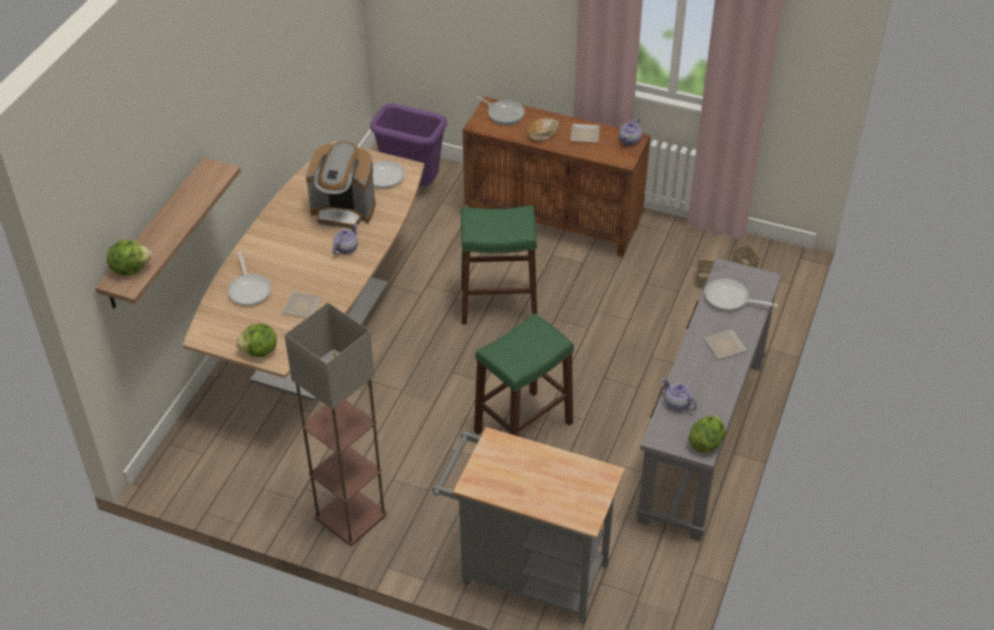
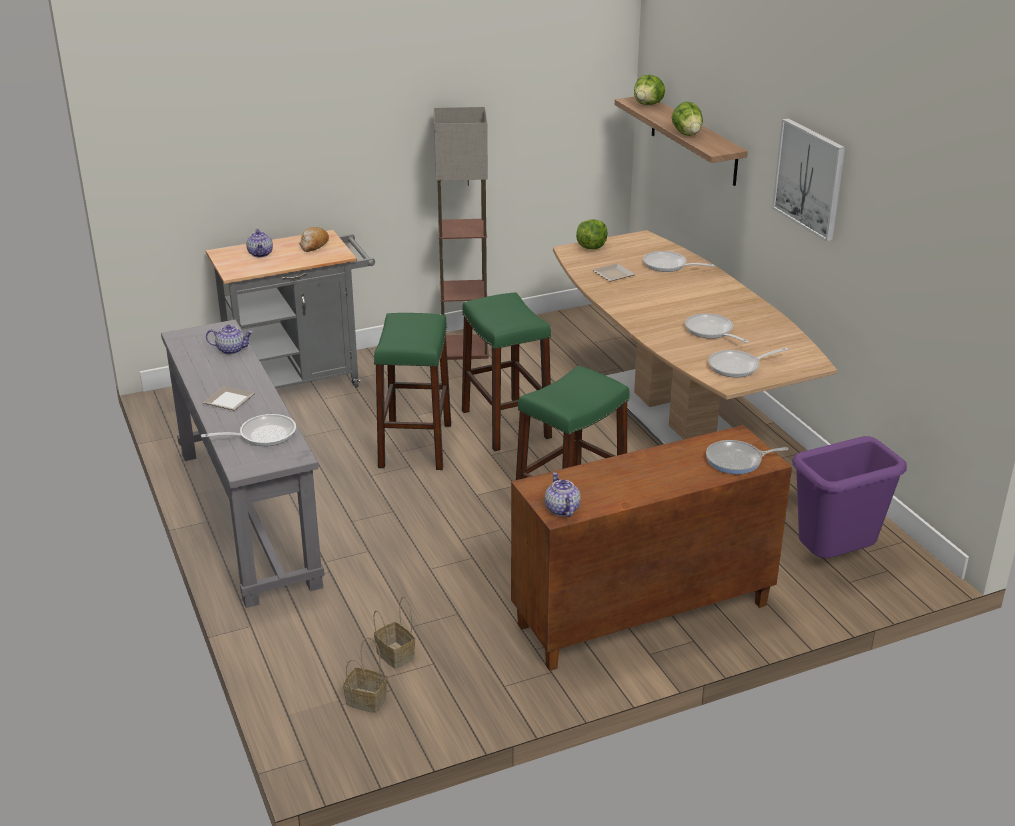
camera: 135 degrees right, 15 degrees down
coffee machine [306,142,376,229] -> frying pan [685,313,749,343]
teapot [333,224,358,255] -> teapot moved to [246,229,273,257]
bread [526,118,559,142] -> bread moved to [299,227,329,252]
plate [570,124,600,143] -> none
lettuce [688,416,726,453] -> lettuce moved to [672,102,703,136]
none -> green stool [462,292,552,451]
none -> picture [772,118,845,242]

